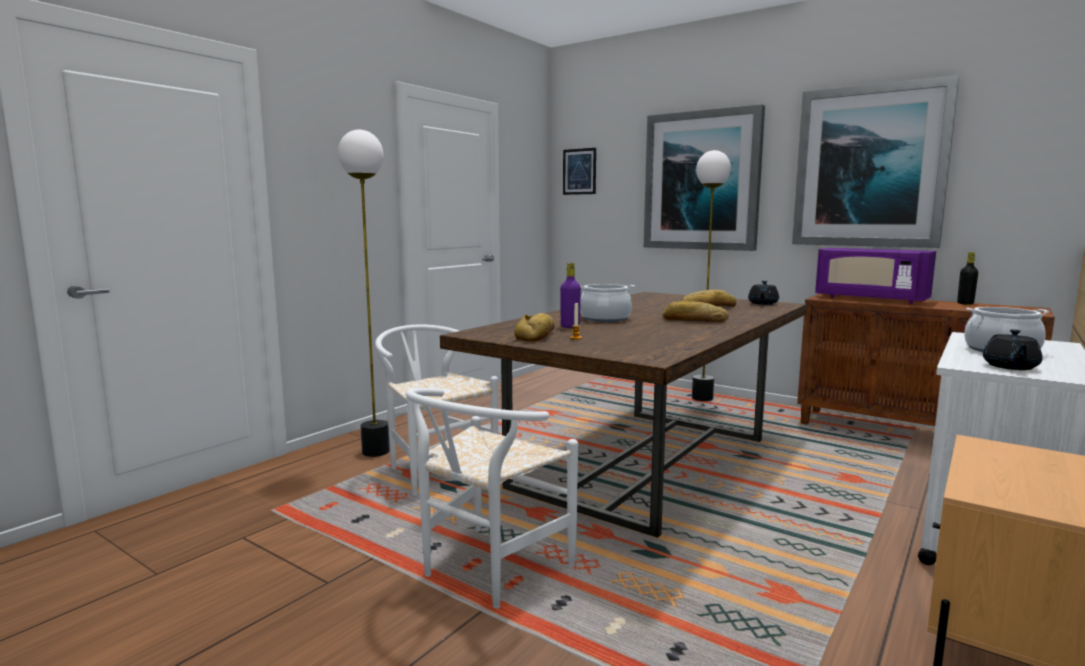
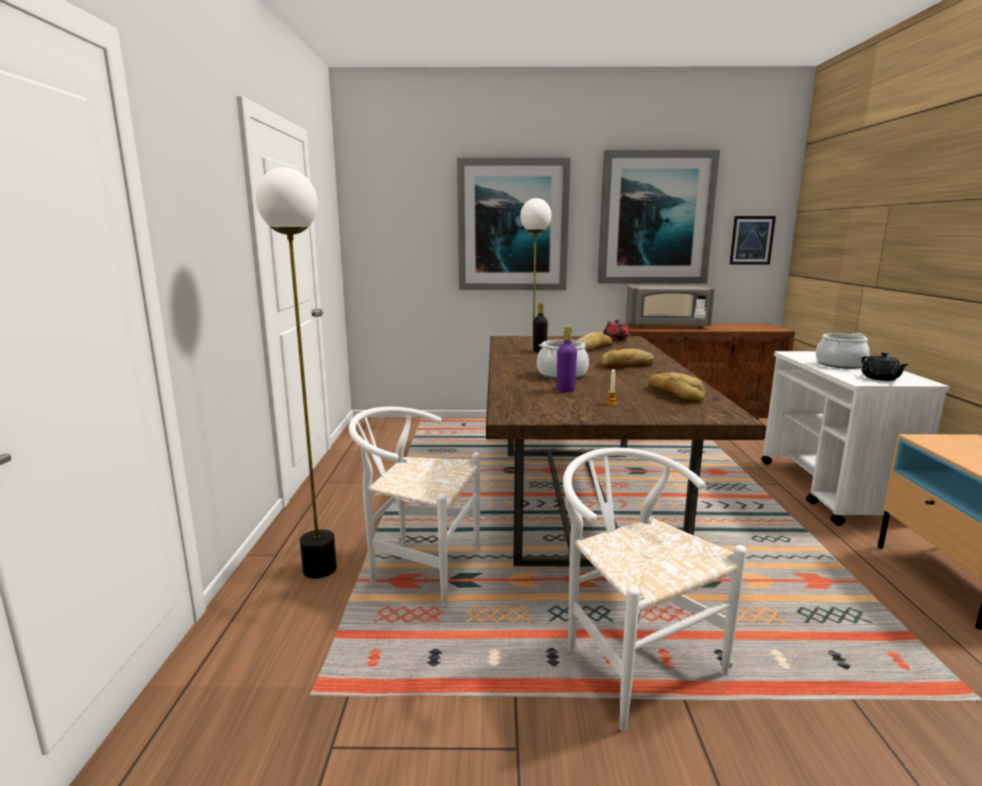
camera: 35 degrees left, 5 degrees up
white chair [406,388,578,609] -> white chair turned 150 degrees clockwise [563,448,747,731]
bread [514,313,555,342] -> bread moved to [648,372,705,403]
picture [563,148,596,195] -> picture moved to [729,216,776,264]
black teapot [748,281,779,305] -> red teapot [603,320,629,341]
purple microwave [815,248,936,304] -> grey microwave [626,285,715,328]
black bottle [957,252,978,305] -> black bottle moved to [533,303,548,353]

